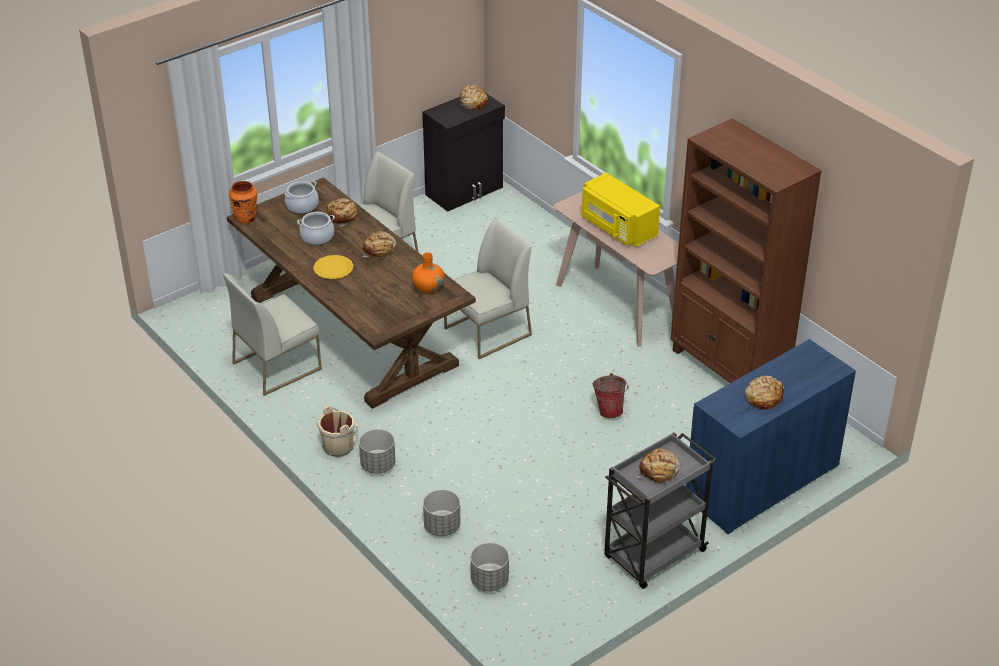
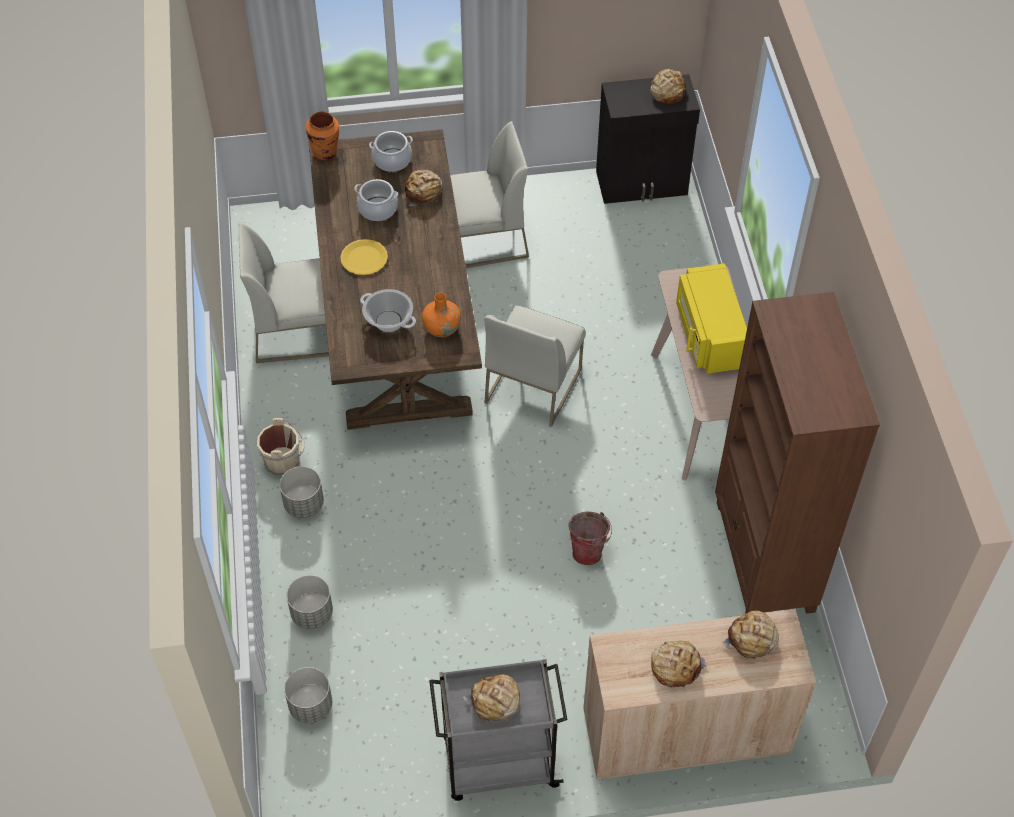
camera: 30 degrees right, 15 degrees up
bread [362,231,397,258] -> bread moved to [722,610,779,660]
white chair [444,218,532,359] -> white chair turned 120 degrees clockwise [485,305,586,427]
blue cabinet [686,339,856,535] -> beige cabinet [583,609,816,780]
none -> cooking pot [360,289,416,332]

